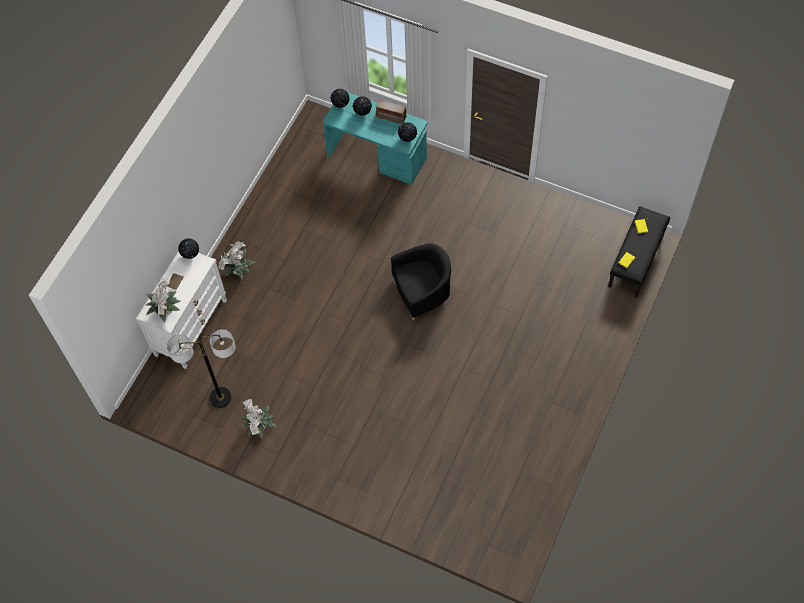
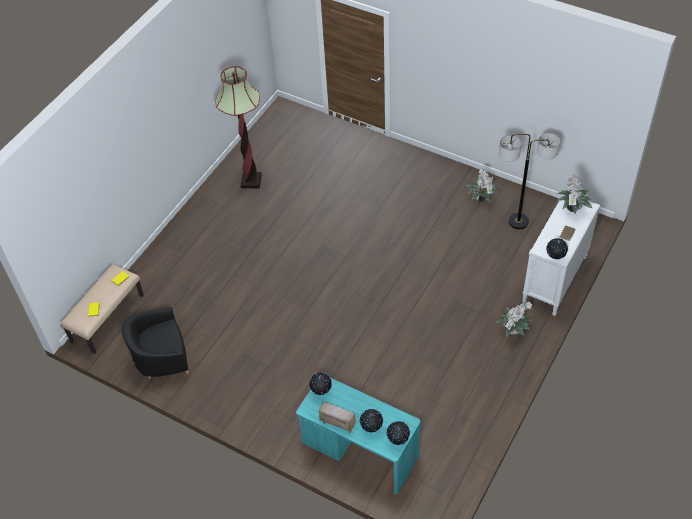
camera: 175 degrees left, 10 degrees down
black armchair [391,243,451,320] -> black armchair moved to [122,307,189,378]
black bench [608,206,670,298] -> beige bench [60,264,144,354]
none -> floor lamp [215,66,262,189]

